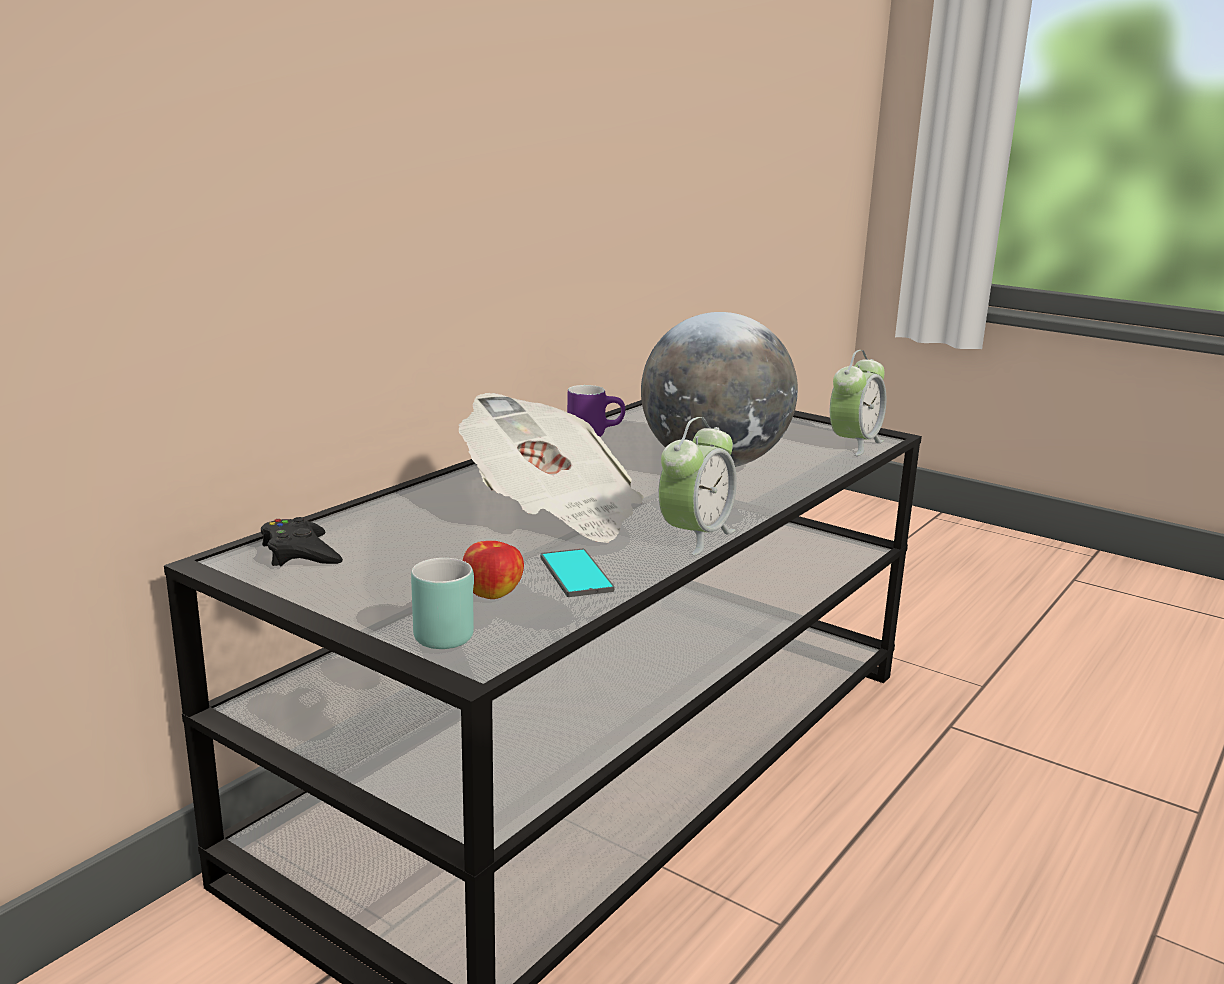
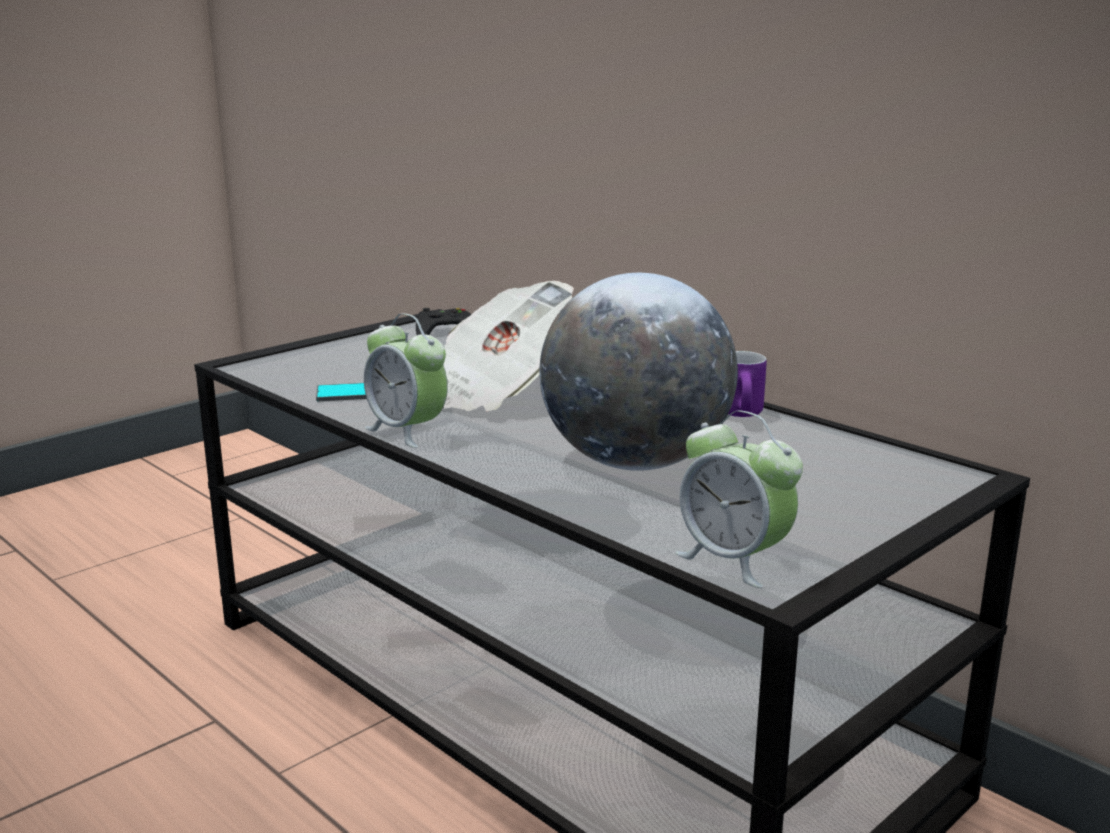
camera: 100 degrees right, 0 degrees up
turquoise mug [411,558,474,649] -> none
apple [463,541,524,599] -> none

